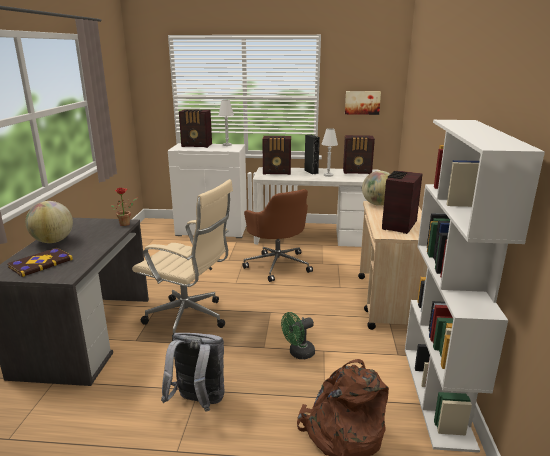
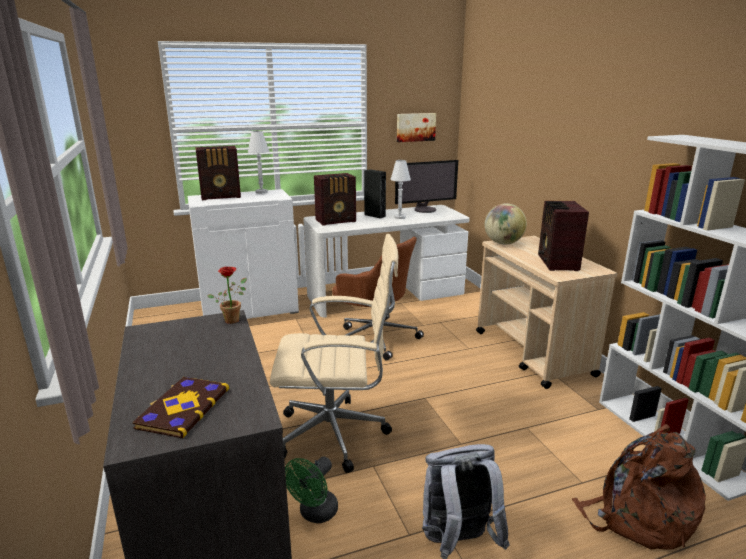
camera: 25 degrees left, 0 degrees up
globe [26,201,73,243] -> none
green fan [281,312,315,359] -> green fan moved to [285,456,338,523]
radio [343,135,375,174] -> monitor [395,160,458,213]

